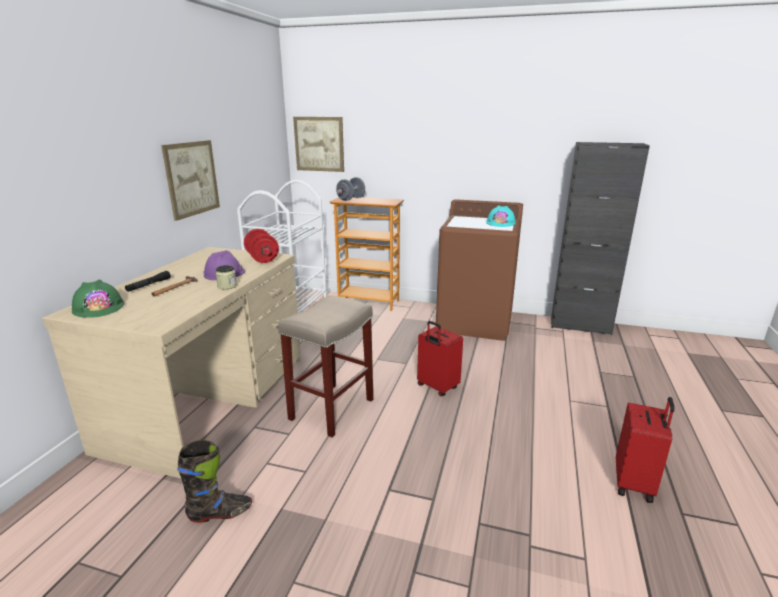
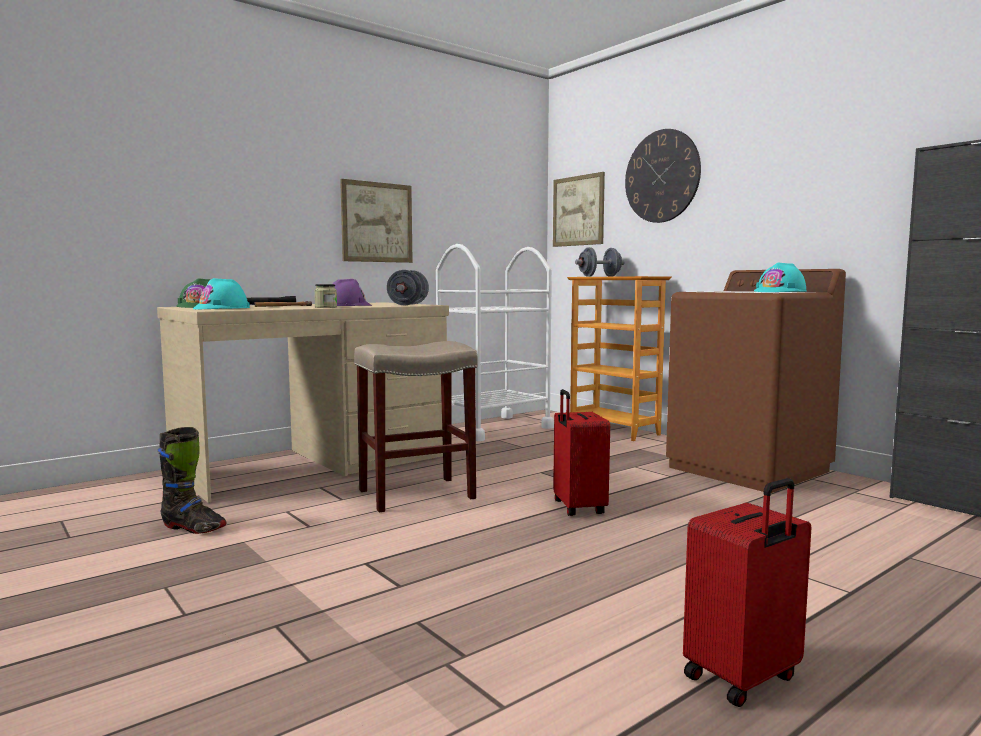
camera: 35 degrees right, 15 degrees down
red dumbbell [244,229,279,263] -> grey dumbbell [387,270,429,305]
none -> turquoise hard hat [193,278,250,309]
none -> wall clock [625,129,701,223]

